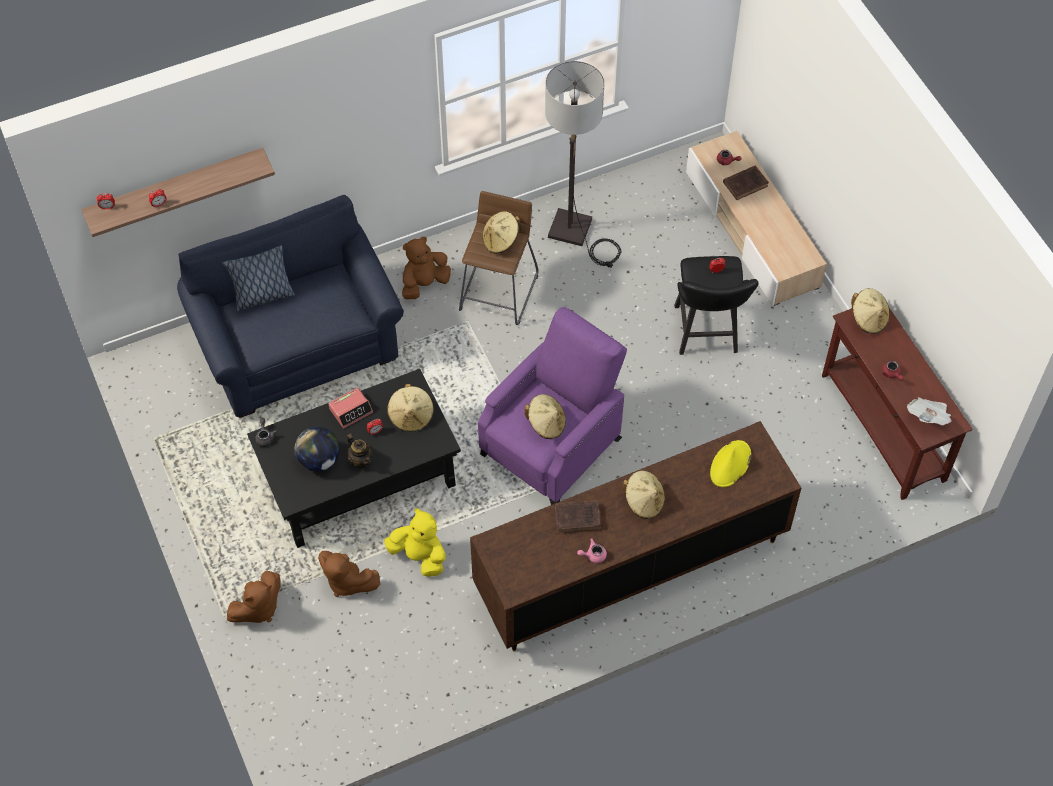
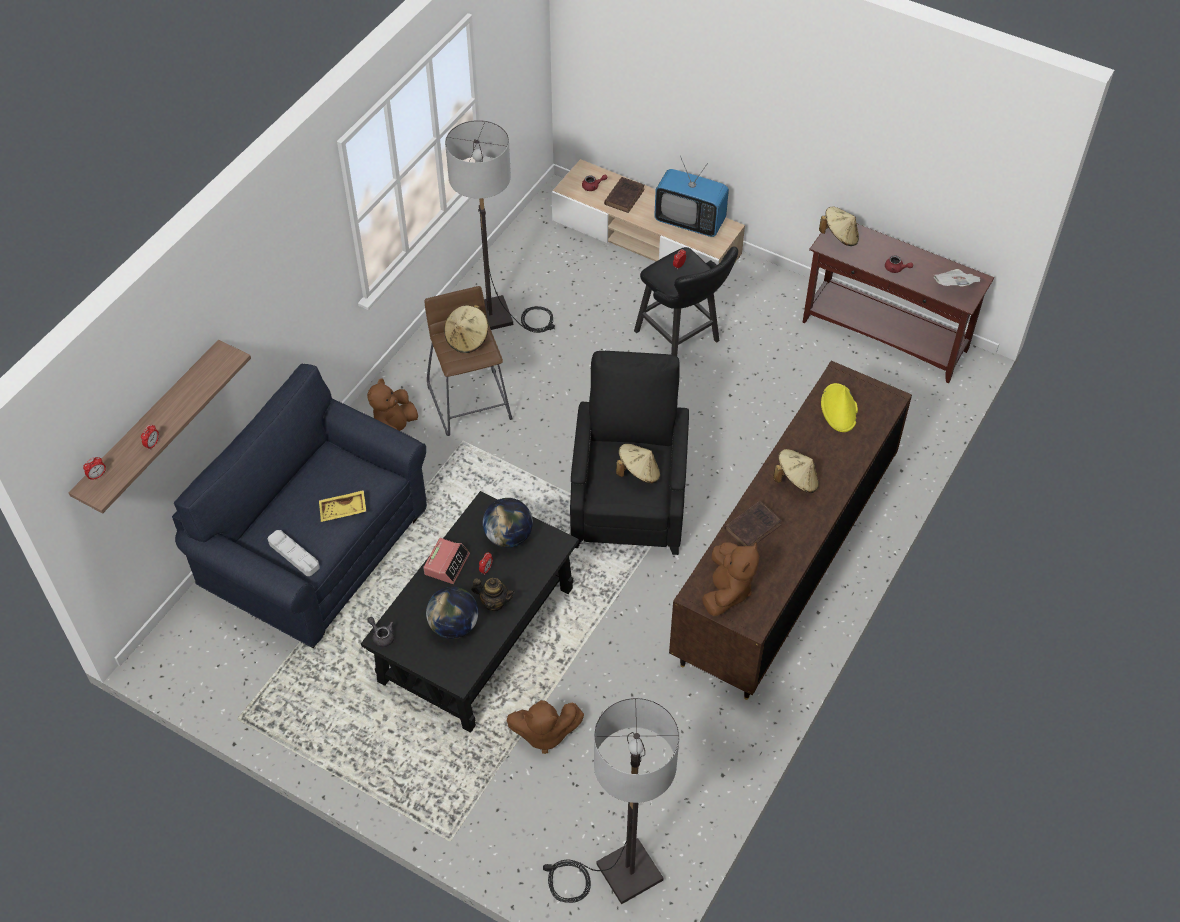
camera: 35 degrees left, 5 degrees down
pillow [222,245,295,312] -> none
brown plush toy [227,571,281,623] -> brown plush toy moved to [702,542,759,616]
yellow plush toy [384,508,446,577] -> none
beige hat [387,384,434,432] -> globe [483,498,533,548]
purple armchair [478,307,627,505] -> black armchair [570,351,689,555]
pink teapot [577,538,607,563] -> none
none -> grey tray [268,530,320,576]
none -> yellow tray [319,490,366,522]
none -> floor lamp [543,698,679,904]
none -> television [654,156,729,237]

